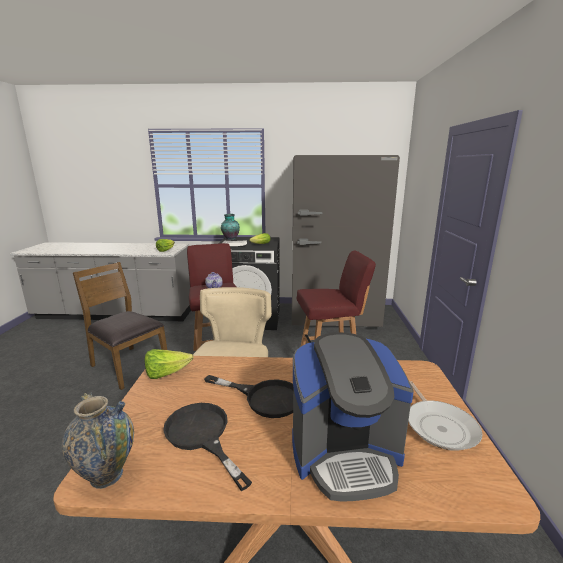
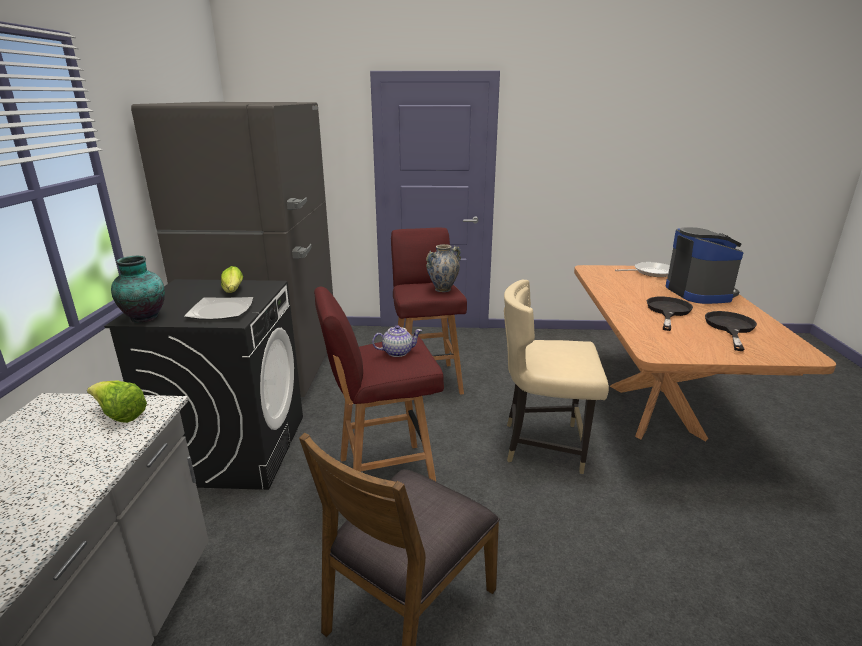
camera: 90 degrees left, 5 degrees up
vase [62,393,134,489] -> vase moved to [426,244,461,292]
lettuce [145,349,194,379] -> none
black frying pan [163,403,252,491] -> black frying pan turned 150 degrees clockwise [705,311,757,351]

